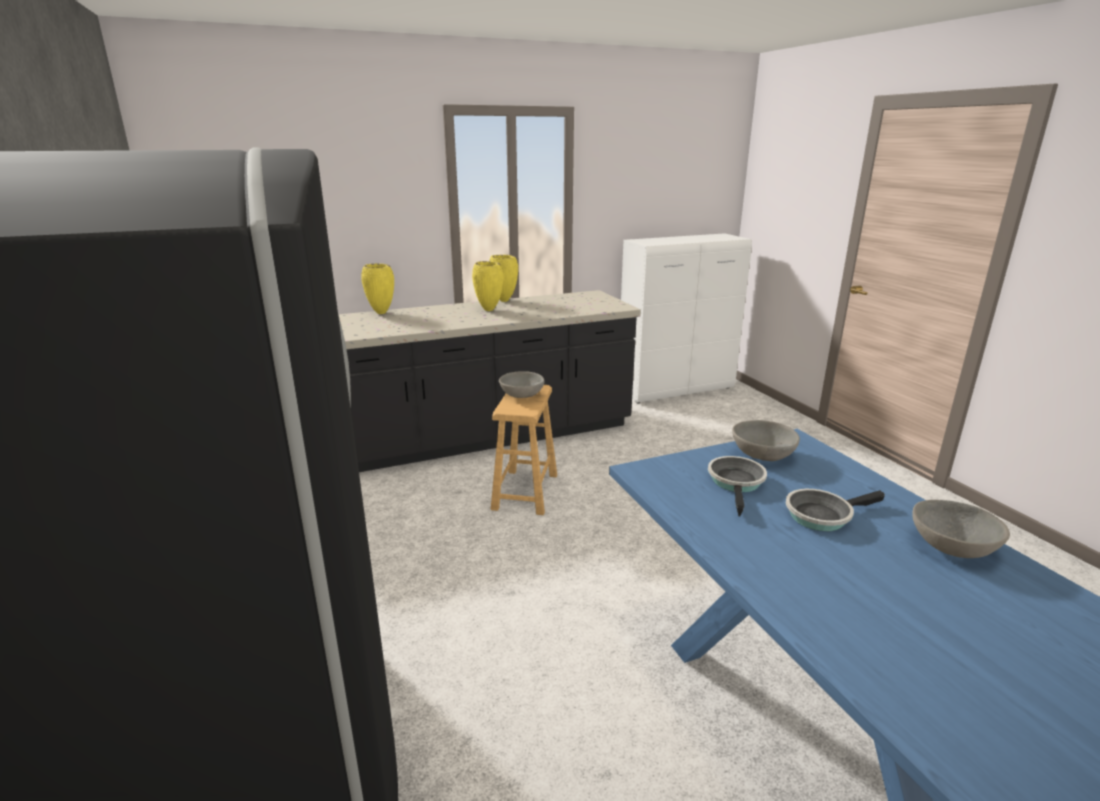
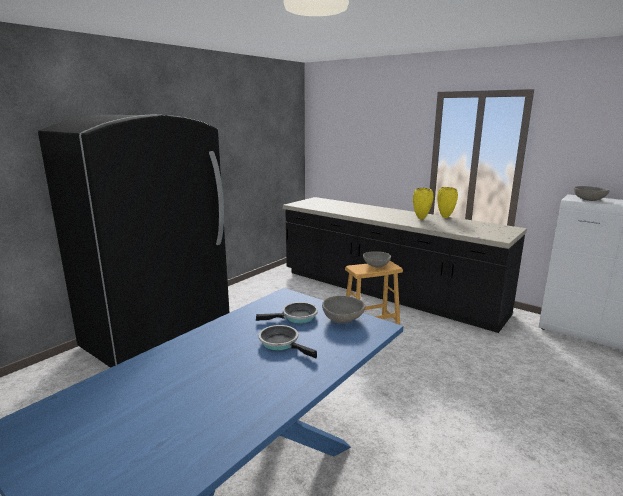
camera: 60 degrees right, 5 degrees down
yellow vase [361,264,394,314] -> none
grey bowl [912,500,1010,558] -> grey bowl moved to [574,186,610,201]

